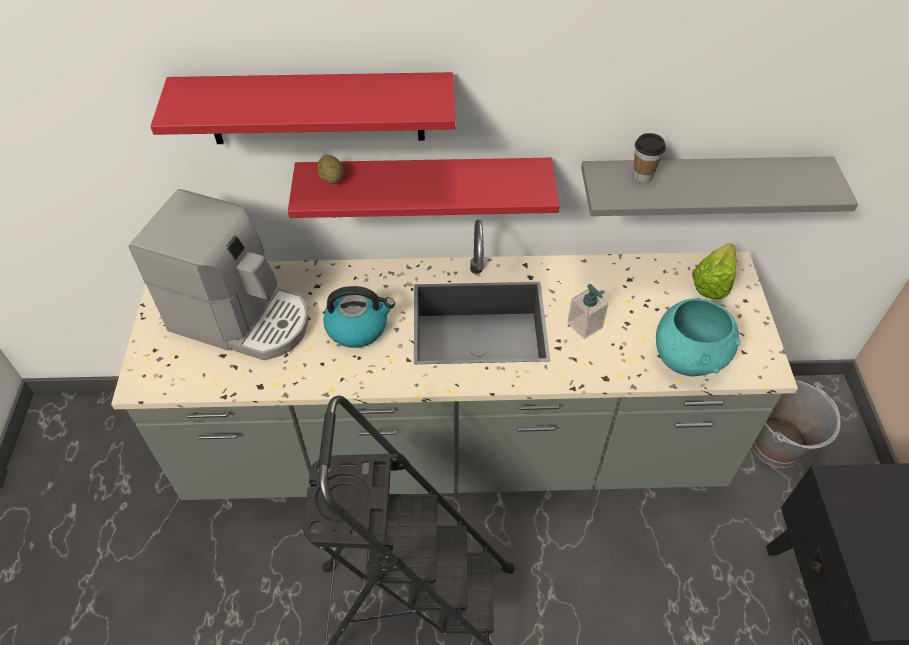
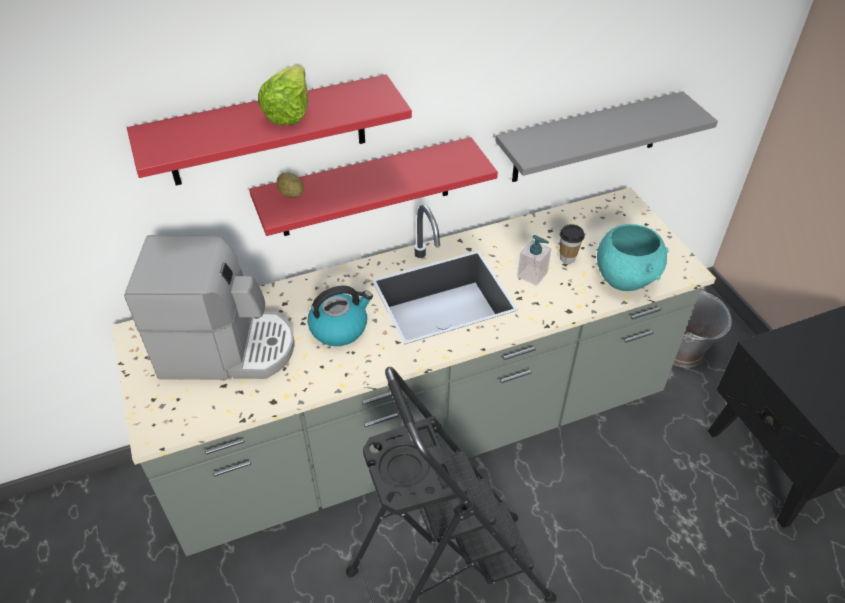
camera: 20 degrees left, 5 degrees down
cup [633,133,666,183] -> cup moved to [560,224,585,264]
lettuce [692,243,736,299] -> lettuce moved to [258,65,308,125]

